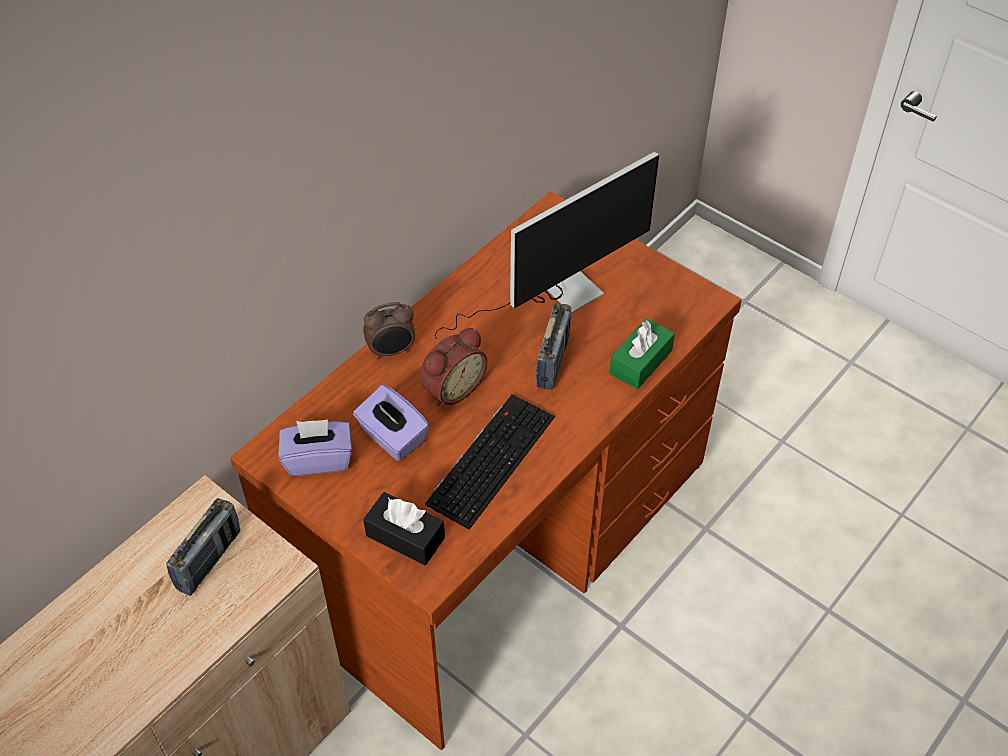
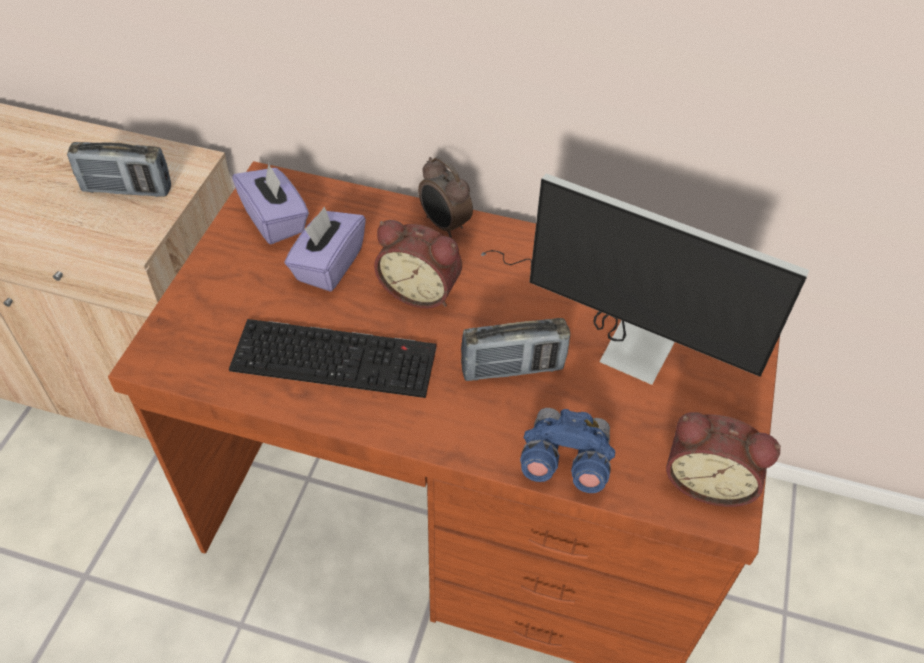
camera: 65 degrees right, 0 degrees up
black tissue box [363,492,445,565] -> none
green tissue box [610,318,675,389] -> blue binoculars [520,408,615,493]
none -> alarm clock [666,412,781,507]

